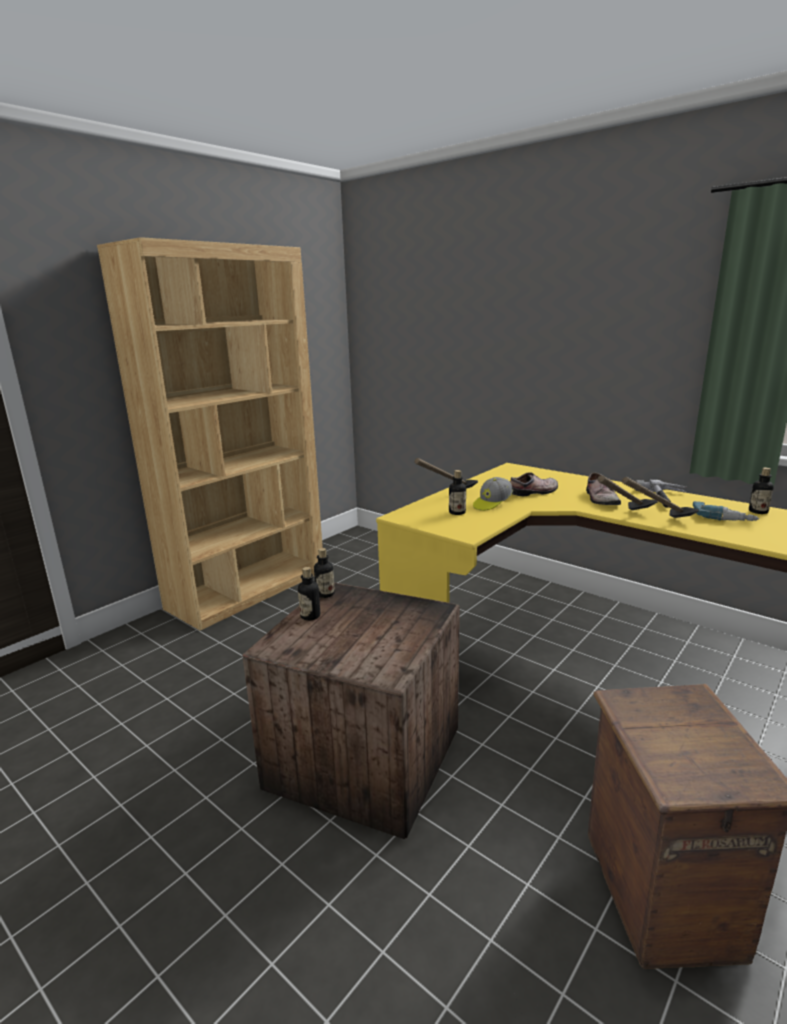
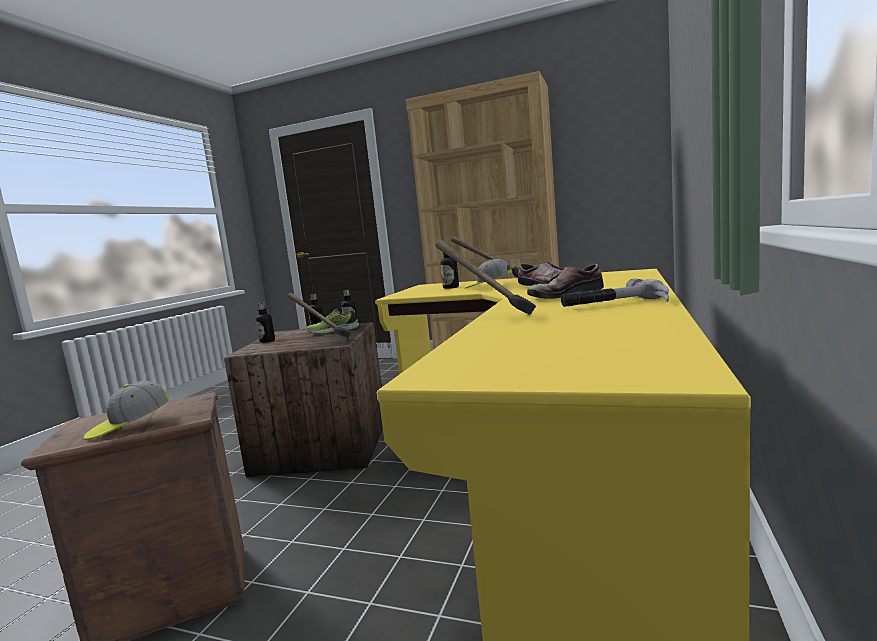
camera: 70 degrees right, 10 degrees down
hammer [597,475,658,510] -> hammer moved to [288,293,352,338]
power drill [693,501,759,521] -> none
bottle [749,468,774,514] -> bottle moved to [256,303,275,343]
none -> cap [84,381,169,440]
none -> shoe [306,309,359,334]

